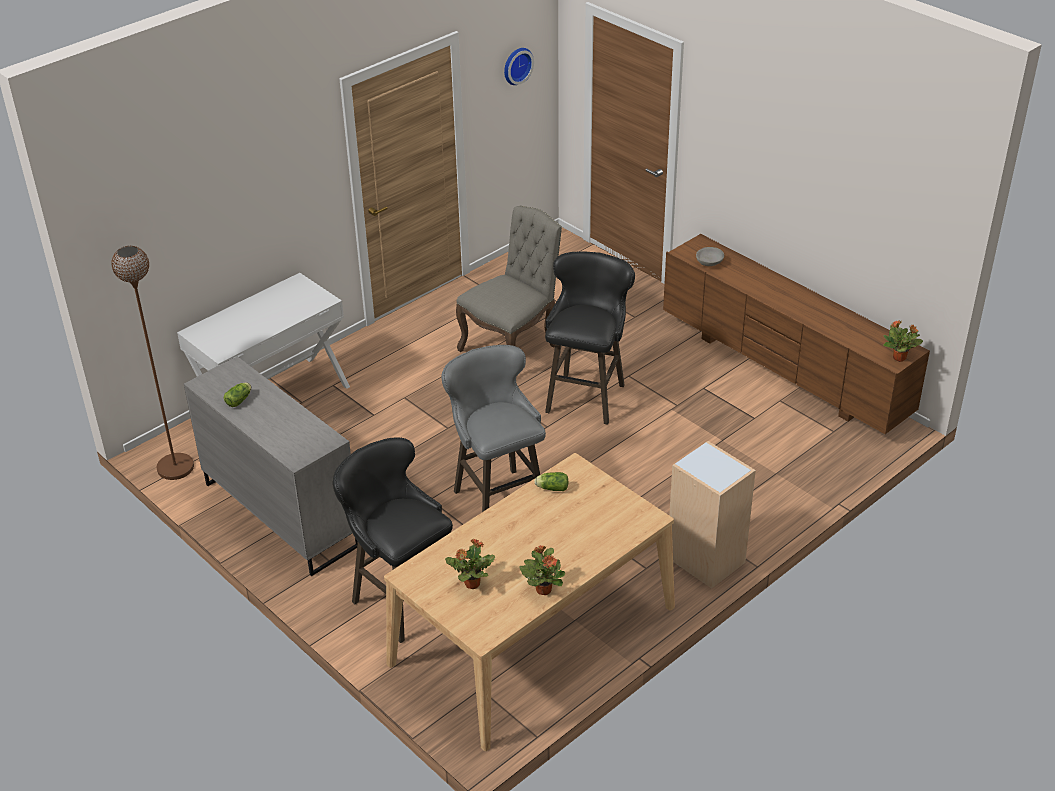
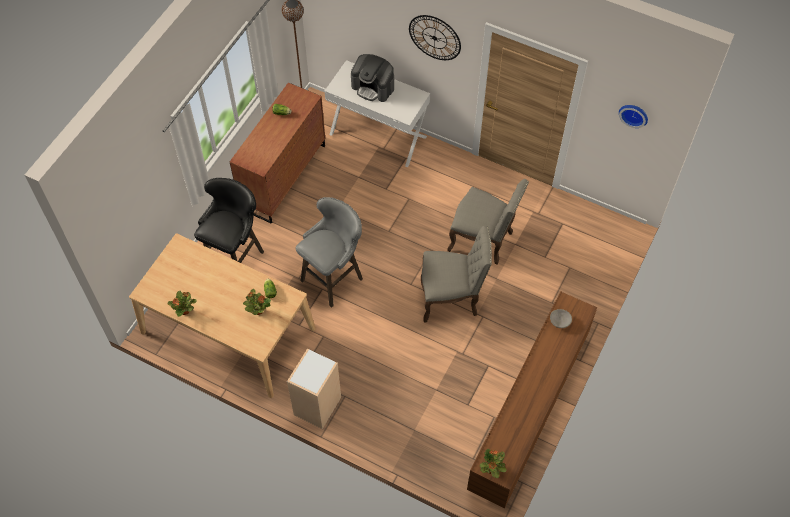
camera: 70 degrees right, 20 degrees up
grey dresser [184,356,358,576] -> brown dresser [230,83,325,224]
potted plant [445,539,495,589] -> potted plant moved to [243,289,271,315]
black stool [545,251,635,425] -> grey chair [421,226,492,323]
none -> coffee machine [351,54,394,102]
none -> wall clock [409,15,461,60]

